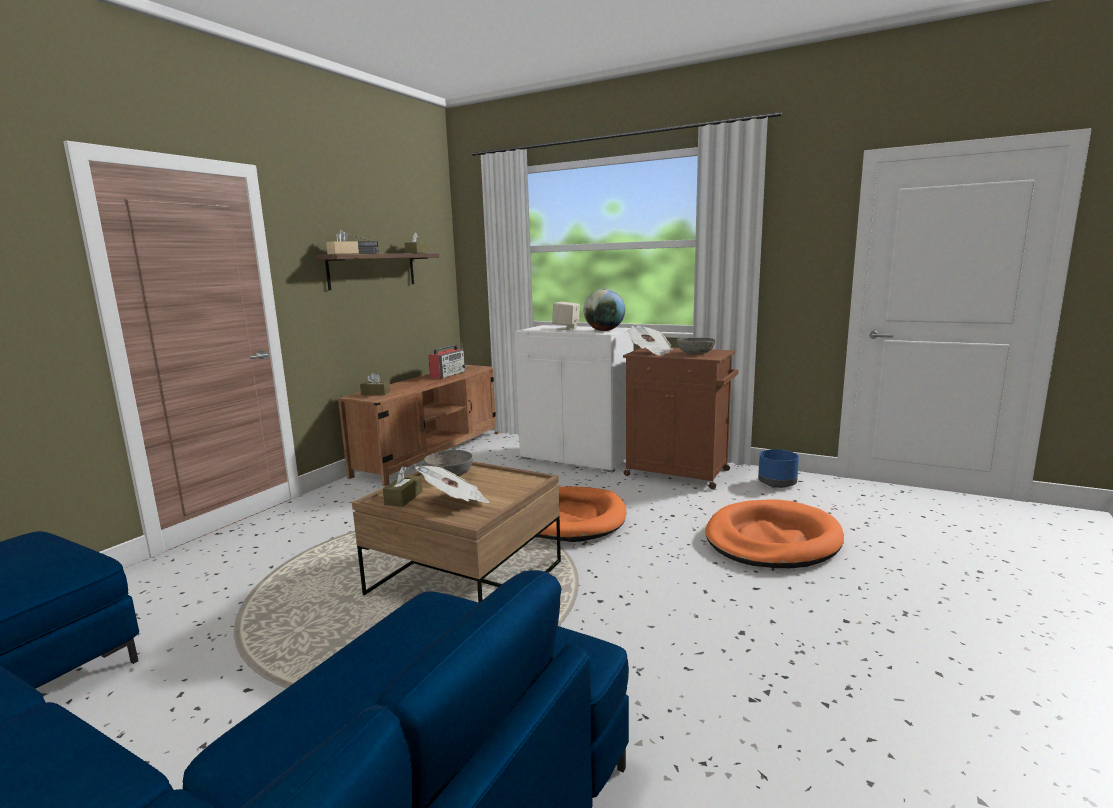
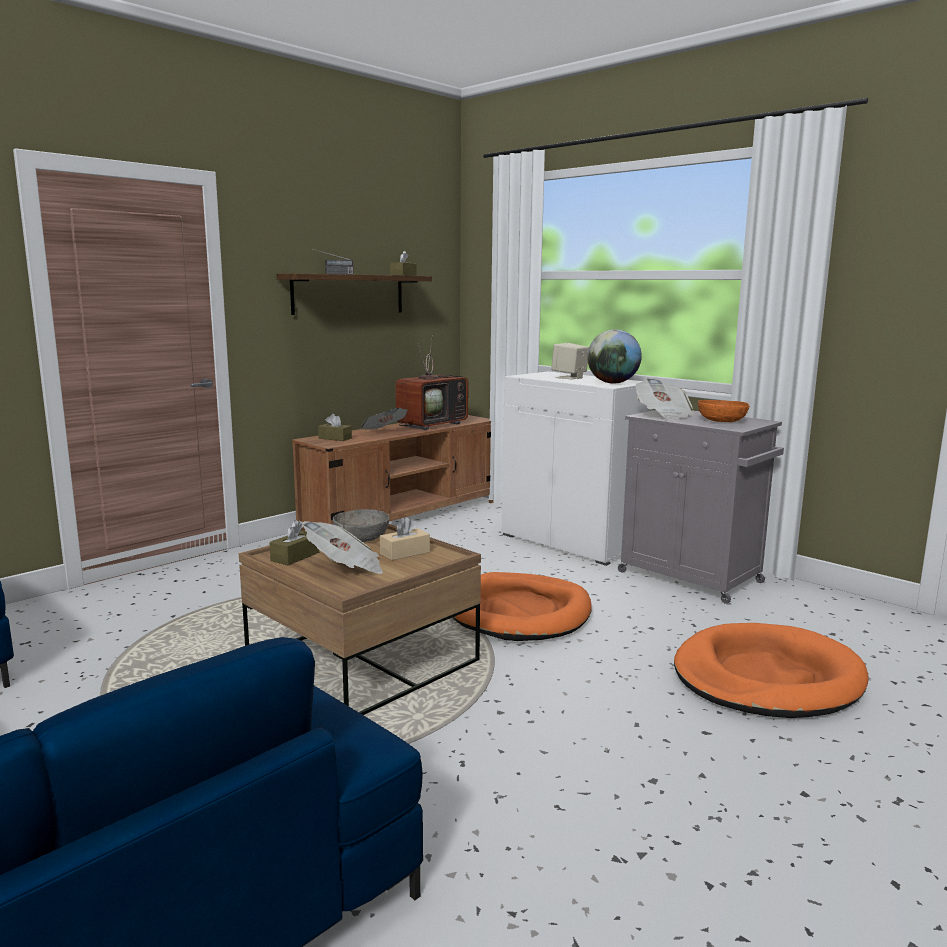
camera: 15 degrees right, 0 degrees up
beige tissue box [326,230,359,254] -> beige tissue box moved to [380,517,430,560]
radio [429,344,465,379] -> television [395,335,468,430]
brown cabinet [623,348,738,489] -> grey cabinet [618,410,784,604]
grey bowl [677,338,715,354] -> orange bowl [698,400,749,422]
blue planter [758,449,799,488] -> none
none -> newspaper [360,408,408,429]

